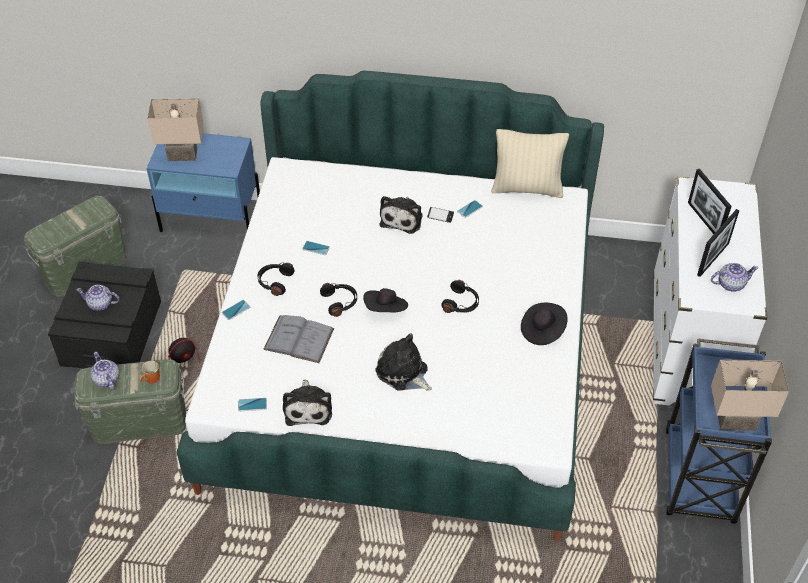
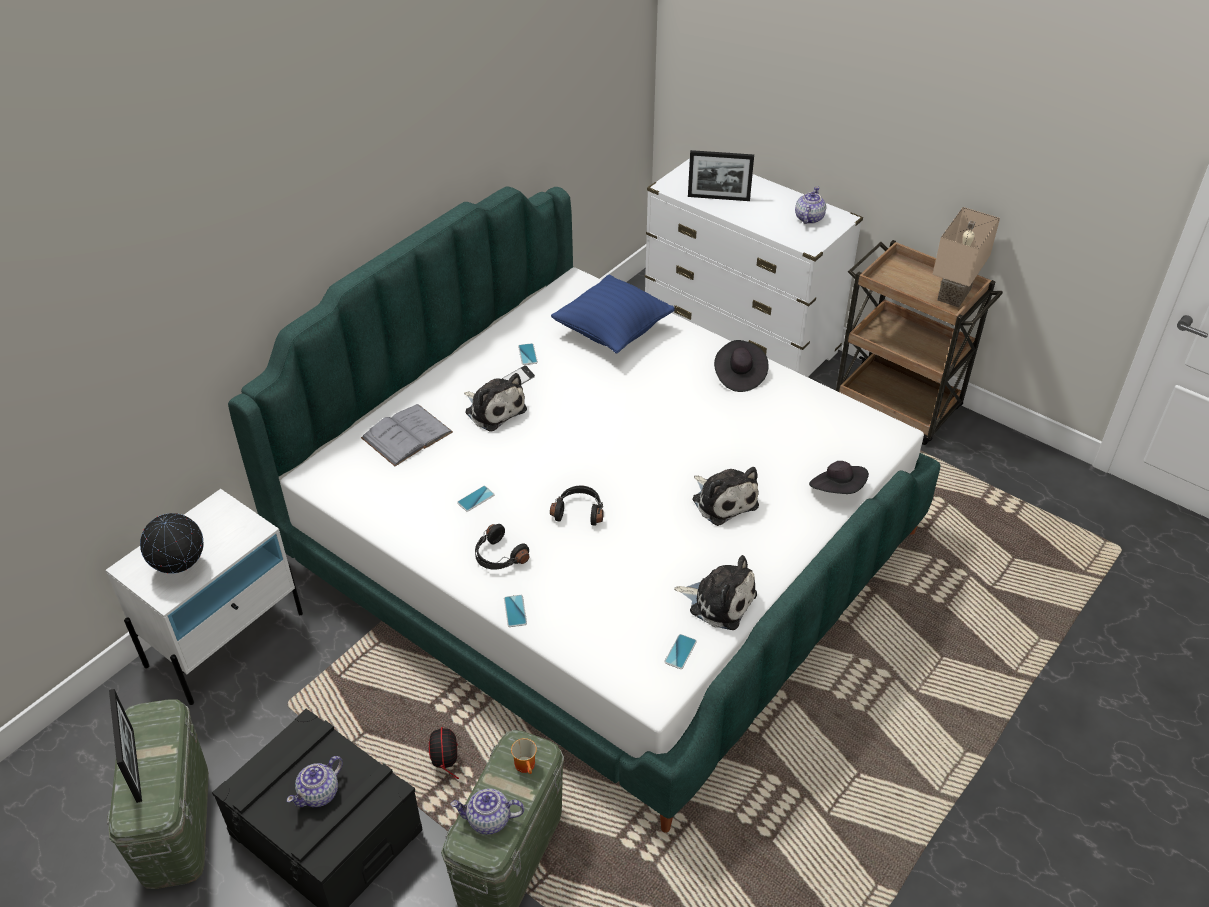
camera: 60 degrees left, 5 degrees down
blue nightstand [147,133,260,232] -> white nightstand [106,489,303,705]
beige table lamp [148,98,204,161] -> globe [140,513,204,574]
grey book [263,315,334,363] -> grey book moved to [361,404,453,466]
black hat [363,288,408,312] -> black hat moved to [809,461,869,494]
plush toy [375,333,432,391] -> plush toy turned 105 degrees counterclockwise [692,467,759,526]
black headphones [441,280,479,313] -> none
beige pillow [491,129,569,198] -> none
blue cart [665,339,772,524] -> brown cart [836,240,1003,445]
picture frame [697,209,739,277] -> picture frame moved to [109,689,142,803]
none -> blue pillow [551,274,675,354]

